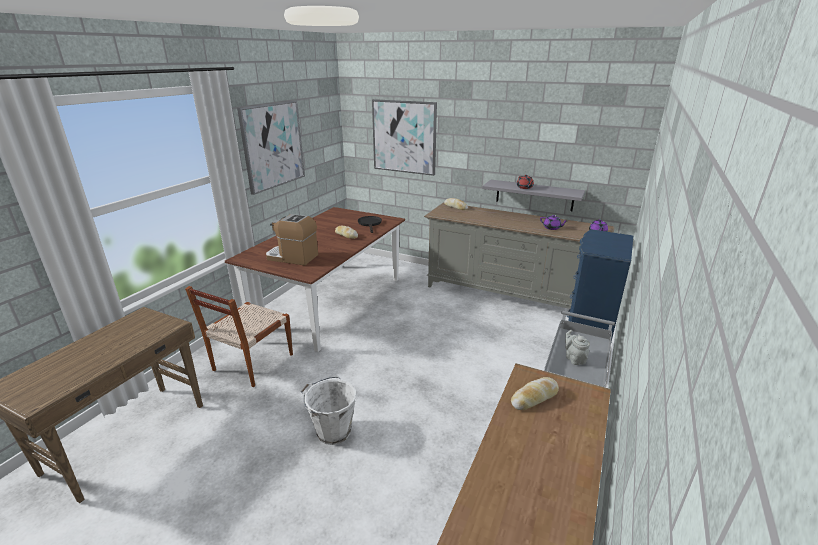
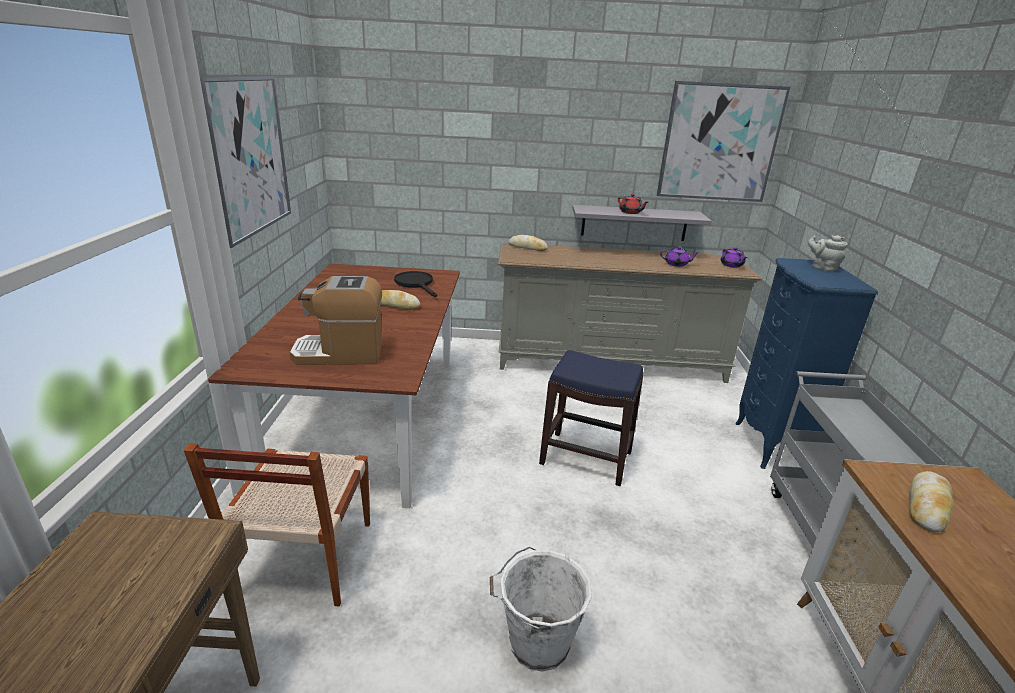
camera: 25 degrees left, 0 degrees up
picture [372,99,437,176] -> picture moved to [657,81,790,202]
grey teapot [565,330,590,365] -> grey teapot moved to [808,235,848,272]
none -> stool [539,350,644,486]

